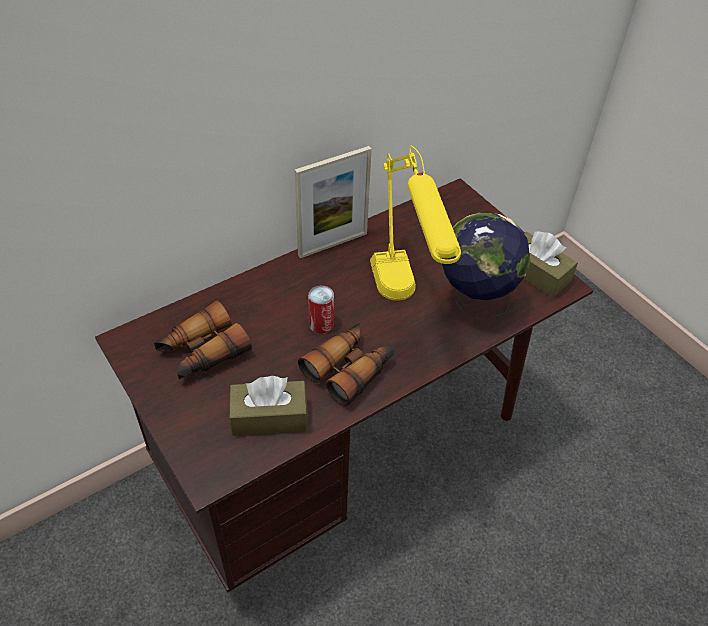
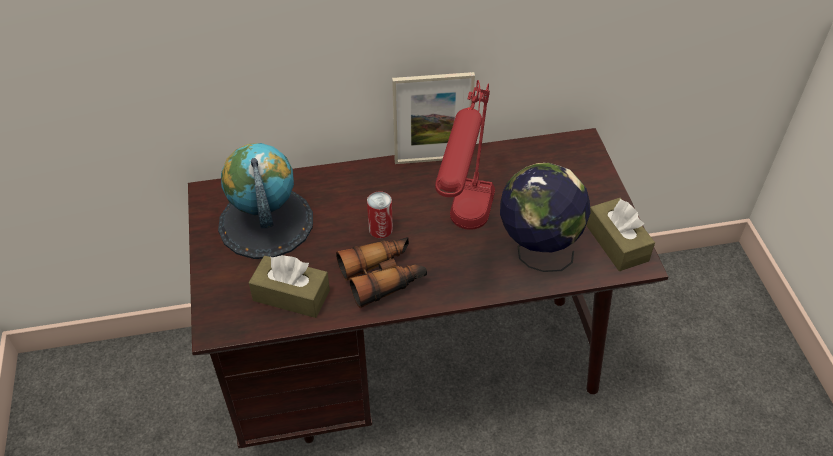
camera: 25 degrees right, 0 degrees up
binoculars [154,301,252,379] -> globe [218,143,313,259]
yellow table lamp [370,146,461,301] -> red table lamp [435,80,495,230]

